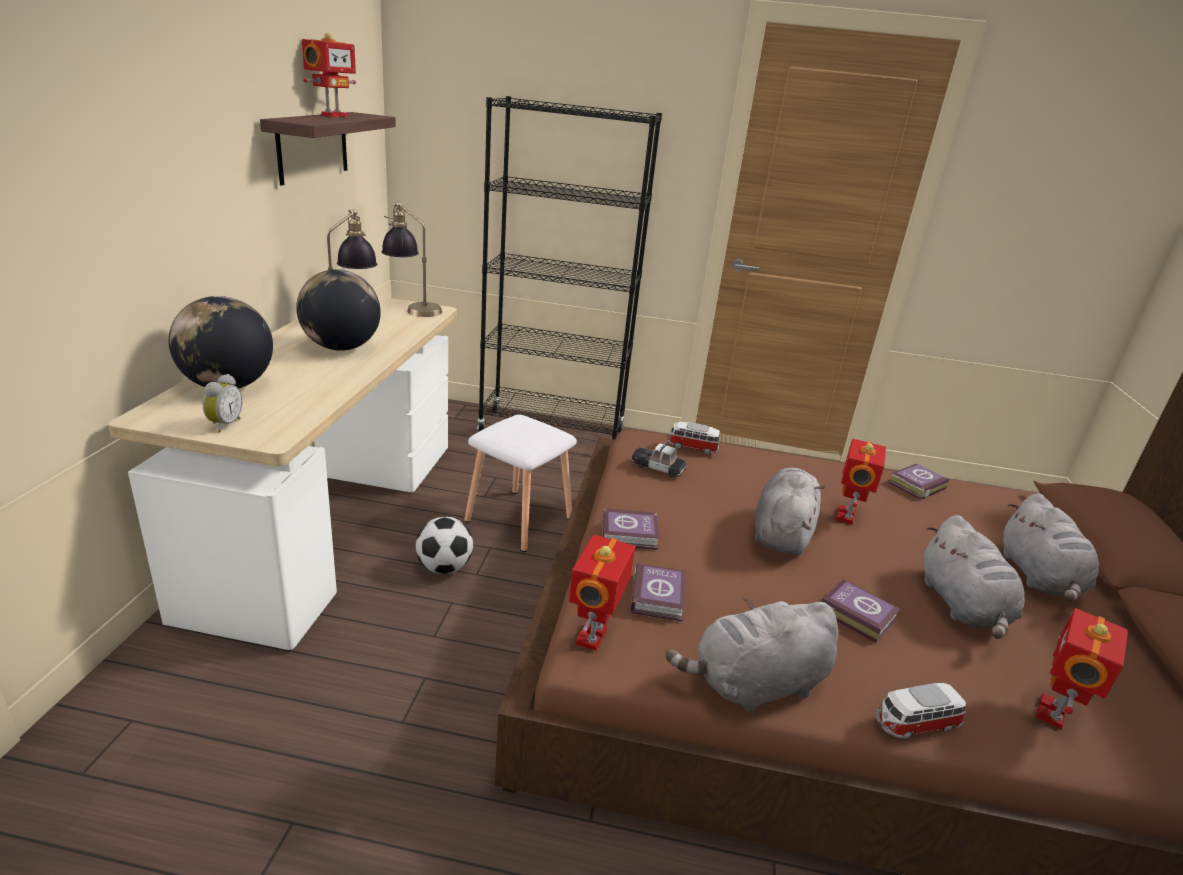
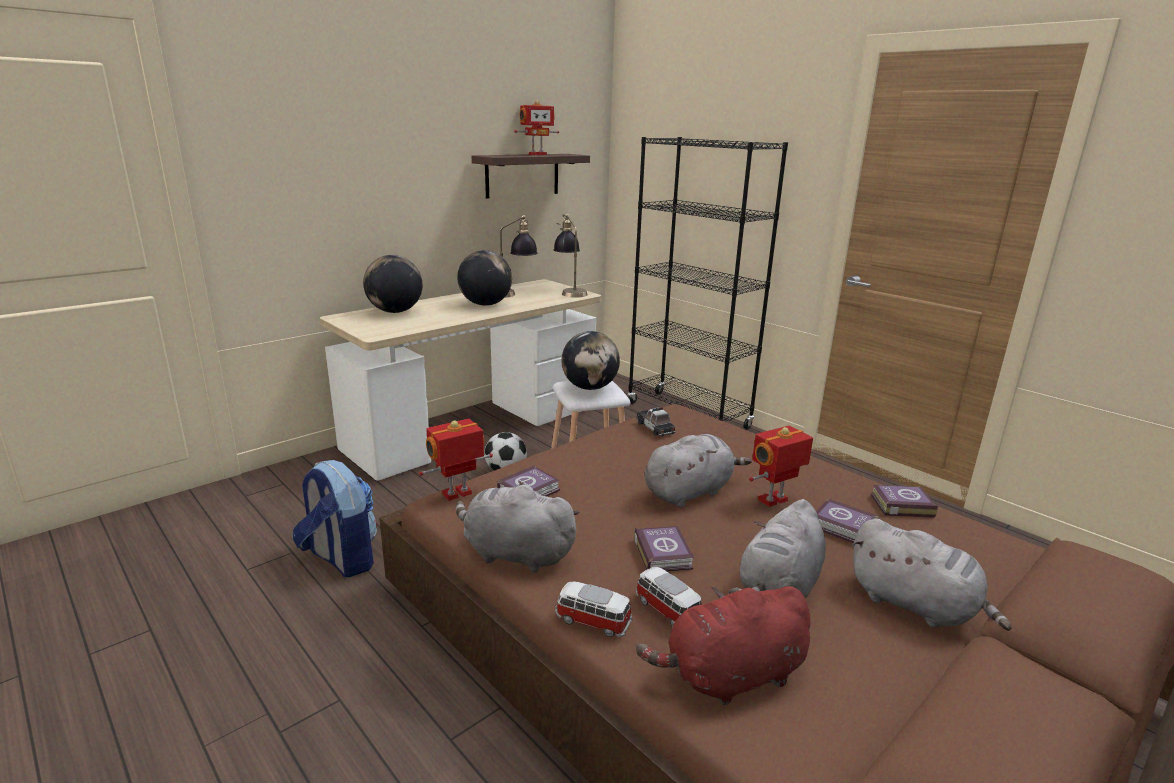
camera: 40 degrees right, 5 degrees down
alarm clock [203,374,243,433] -> none
book [602,508,660,550] -> book moved to [816,498,879,543]
toy car [667,422,720,455] -> toy car moved to [636,567,702,627]
grey plush toy [1003,493,1099,602] -> grey plush toy turned 90 degrees counterclockwise [851,518,1012,631]
toy robot [1036,608,1128,730] -> red plush toy [636,586,810,705]
none -> backpack [293,460,377,577]
none -> globe [561,331,620,390]

